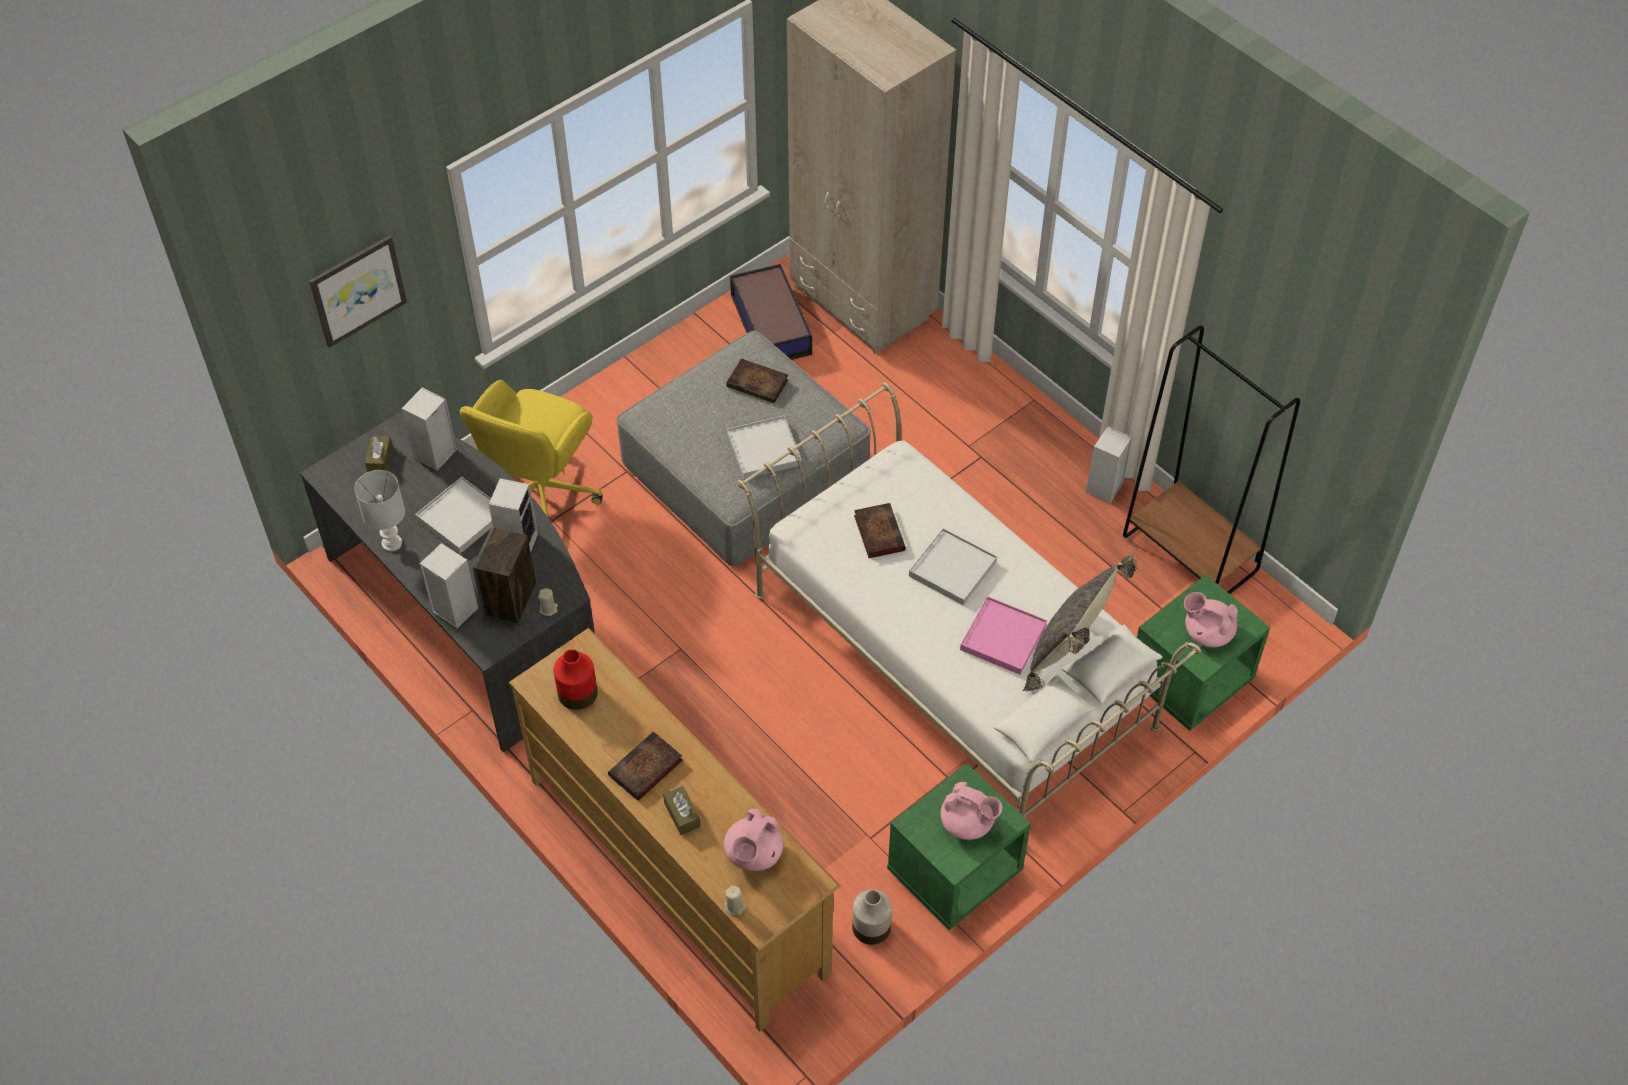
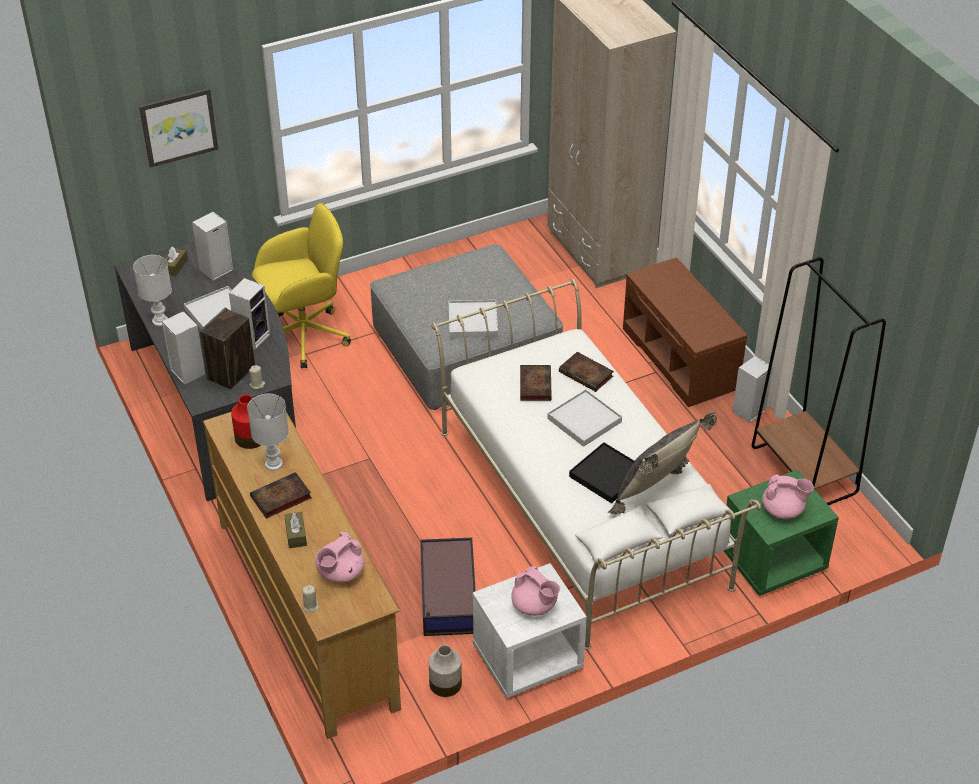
camera: 15 degrees right, 10 degrees down
yellow office chair [460,380,603,518] -> yellow office chair turned 150 degrees counterclockwise [252,203,351,368]
book [727,358,788,403] -> book moved to [559,352,614,392]
storage box [730,264,812,360] -> storage box moved to [420,538,476,636]
green nightstand [887,763,1031,930] -> white nightstand [472,563,587,698]
pink tray [960,596,1047,675] -> black tray [569,442,634,503]
pink teapot [1184,592,1238,647] -> pink teapot turned 150 degrees clockwise [762,474,814,519]
none -> white table lamp [247,393,289,471]
none -> brown bench [623,258,747,407]

